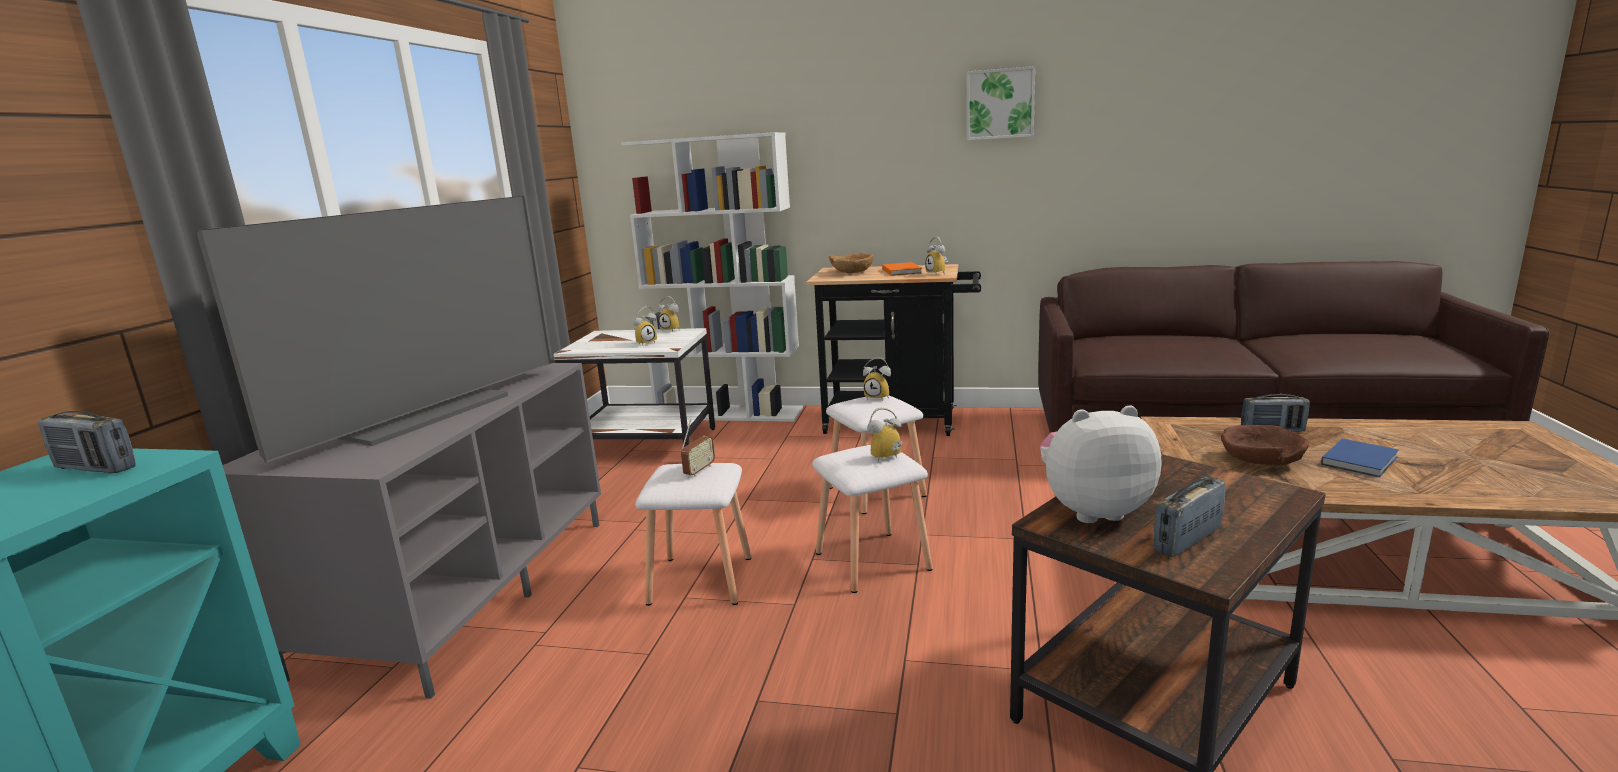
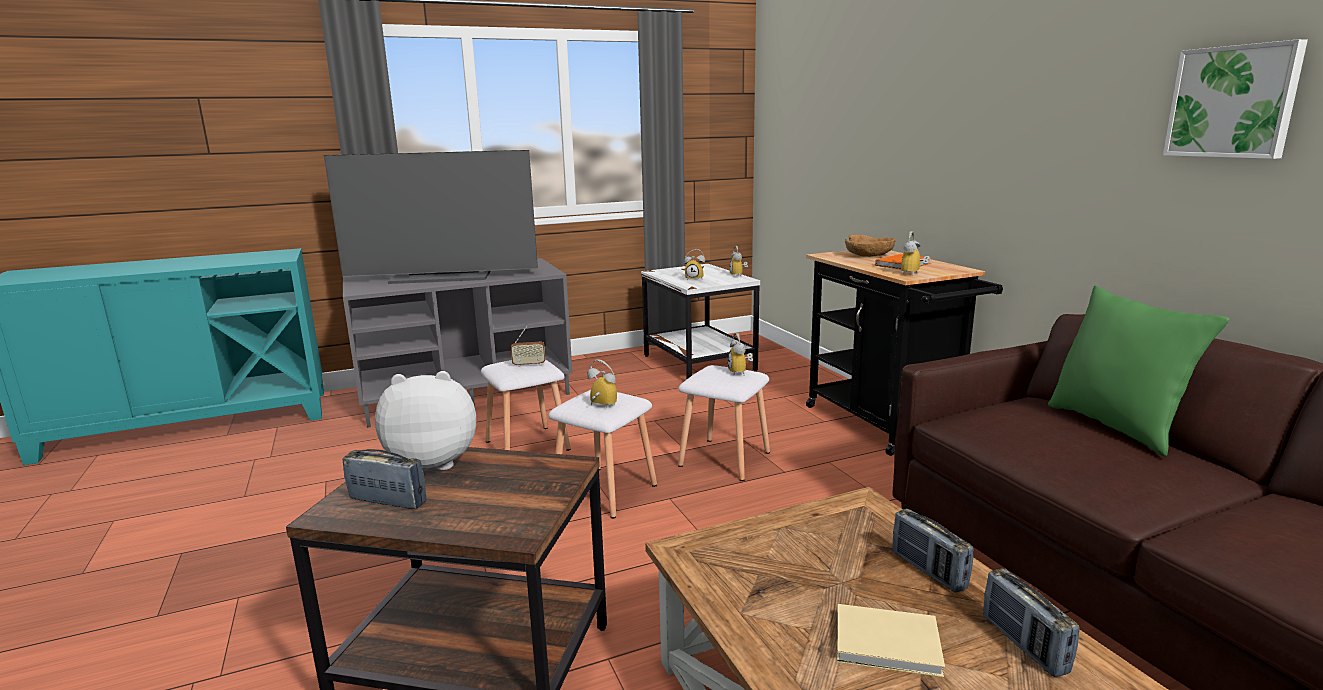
camera: 55 degrees right, 0 degrees up
radio [38,411,136,474] -> radio moved to [983,569,1079,677]
white bookcase [621,132,803,422] -> none
picture [967,66,1035,140] -> picture moved to [1163,39,1308,159]
plush toy [1040,405,1161,523] -> plush toy turned 60 degrees counterclockwise [375,371,476,472]
brown bowl [1221,425,1309,465] -> none
blue book [1321,438,1399,477] -> beige book [837,604,945,677]
none -> green pillow [1048,286,1229,457]

